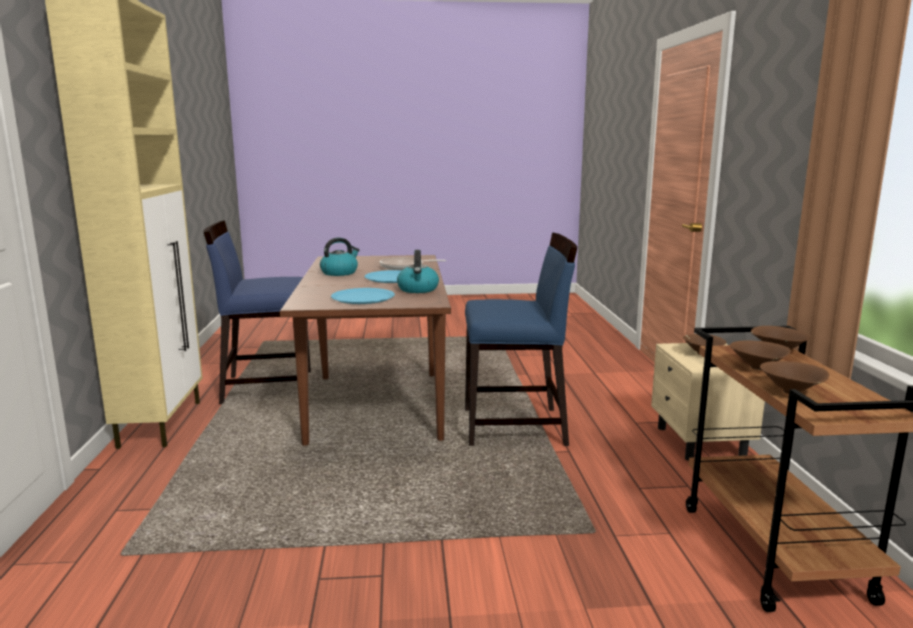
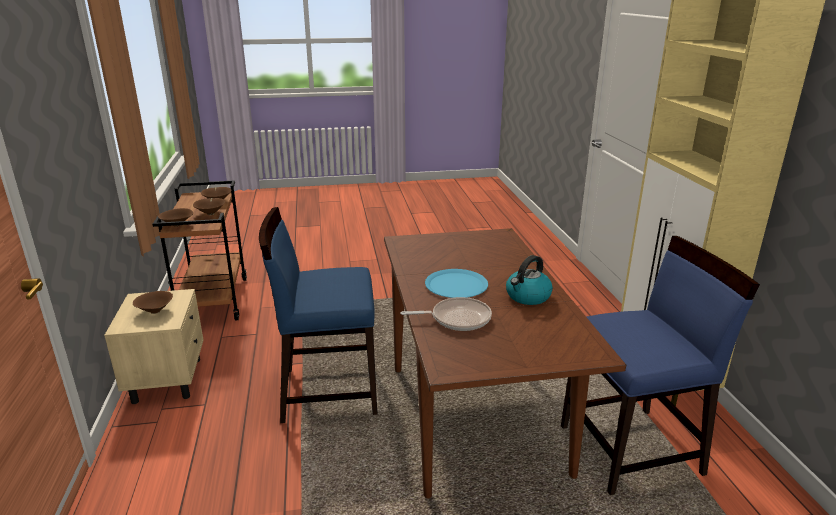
camera: 175 degrees right, 10 degrees up
blue plate [331,288,395,304] -> none
kettle [397,250,439,293] -> none

